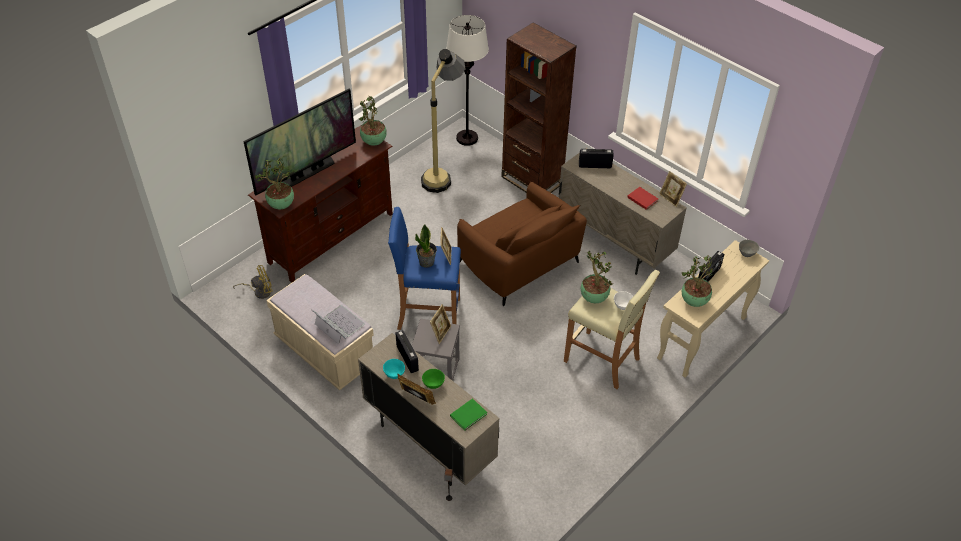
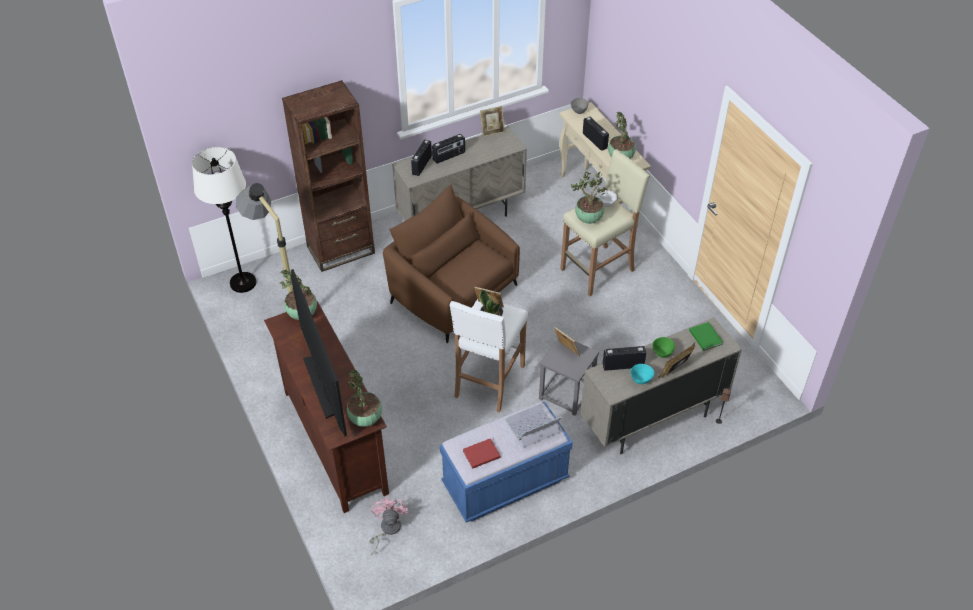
camera: 70 degrees left, 0 degrees up
yellow fan [233,265,273,299] -> pink fan [369,497,408,555]
beige bench [266,274,374,390] -> blue bench [440,402,573,523]
blue stool [388,207,461,330] -> white stool [450,299,528,413]
brown armchair [457,182,587,306] -> brown armchair turned 120 degrees counterclockwise [383,185,520,343]
red book [627,187,658,210] -> red book moved to [463,438,500,469]
none -> radio [432,134,465,164]

